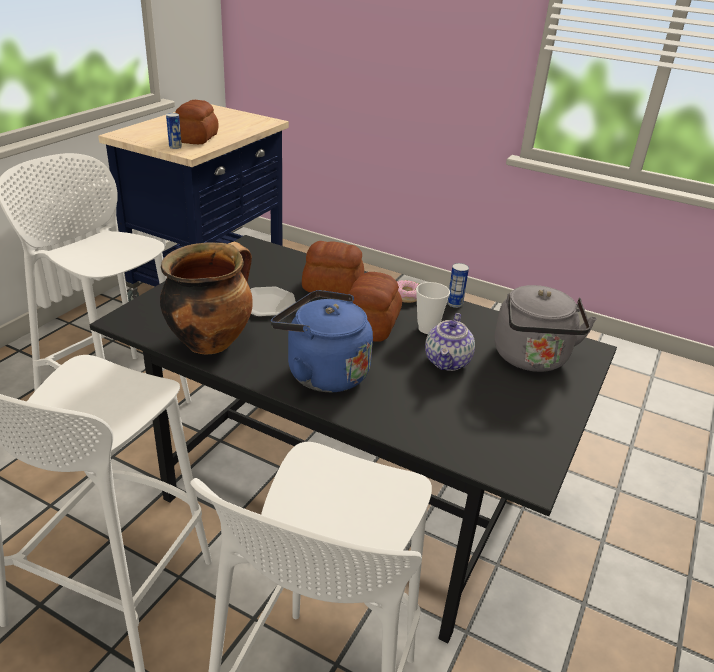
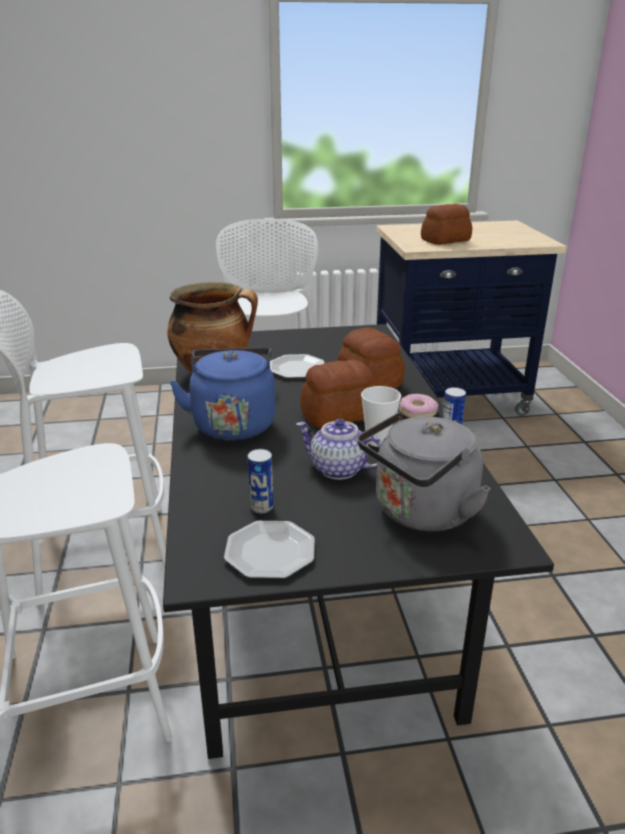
camera: 55 degrees right, 5 degrees down
can [166,113,182,149] -> can moved to [248,449,274,513]
teapot [425,313,475,371] -> teapot turned 45 degrees clockwise [296,418,382,480]
none -> plate [224,521,315,579]

